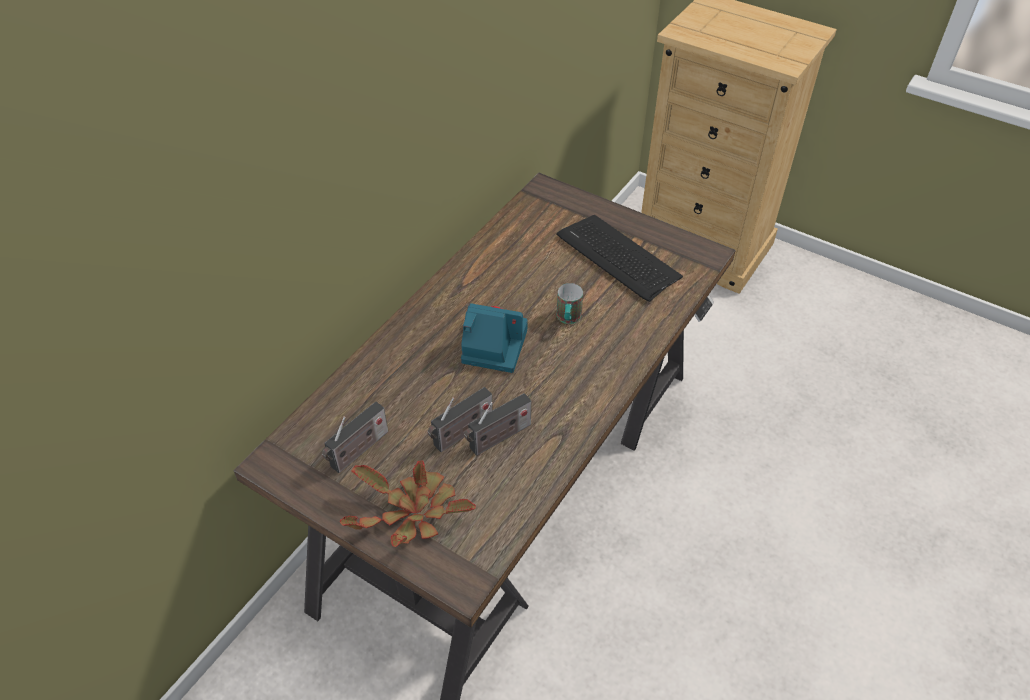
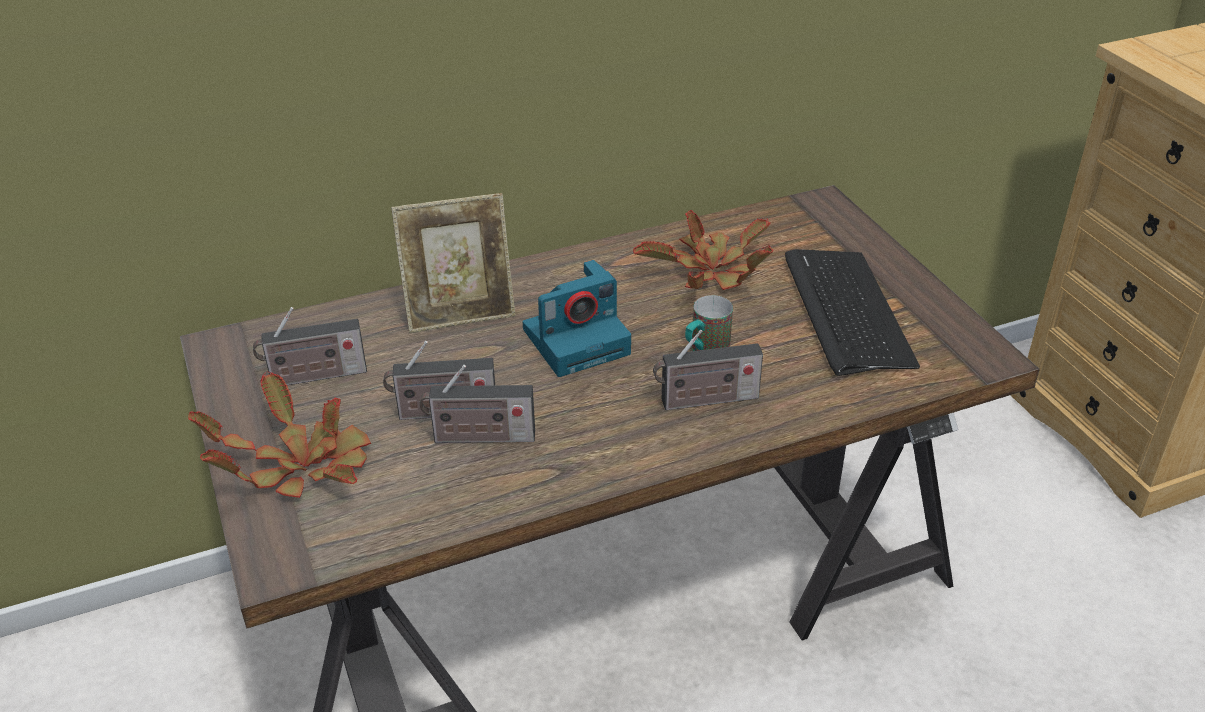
camera: 35 degrees right, 10 degrees down
camera [461,303,528,373] -> camera turned 105 degrees clockwise [523,260,631,377]
none -> picture frame [391,193,516,333]
none -> potted plant [633,210,773,290]
none -> radio [653,330,763,410]

